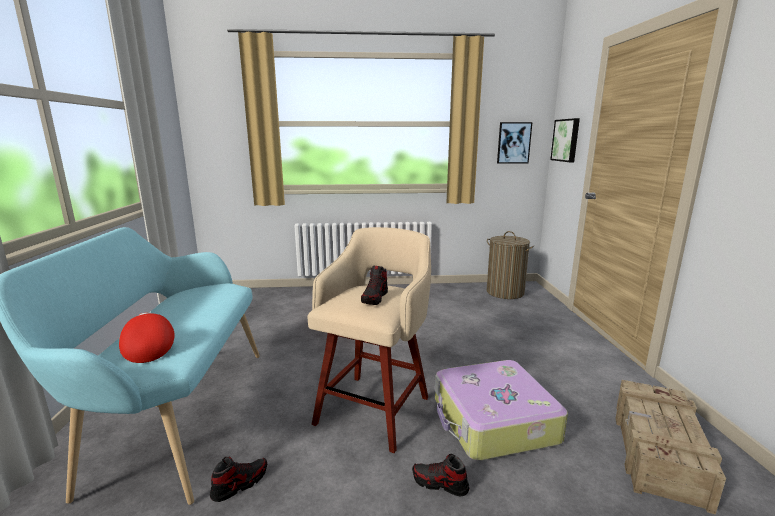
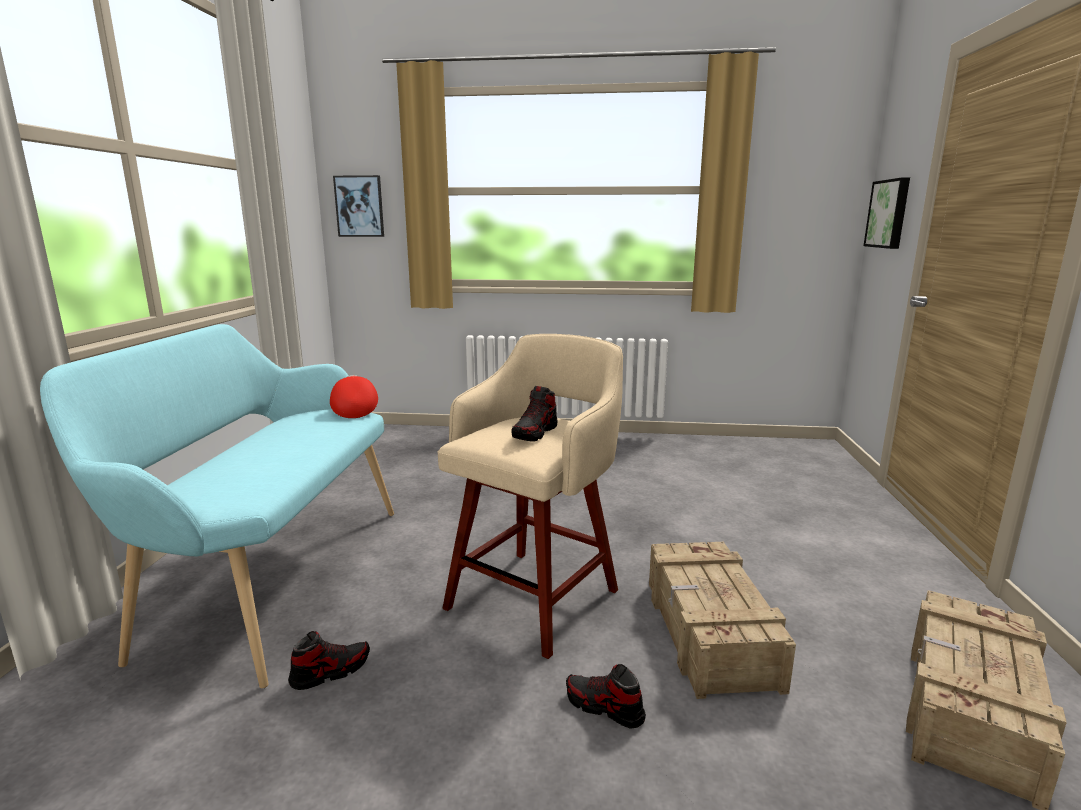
camera: 10 degrees right, 0 degrees up
red cap [119,312,175,363] -> red cap moved to [330,375,378,418]
suitcase [435,360,568,461] -> crate [649,542,796,699]
laundry basket [486,231,534,299] -> none
picture [497,122,532,164] -> picture moved to [333,175,384,237]

